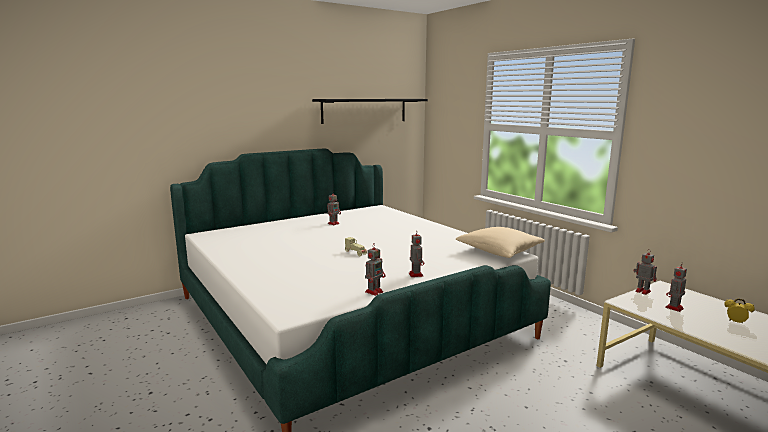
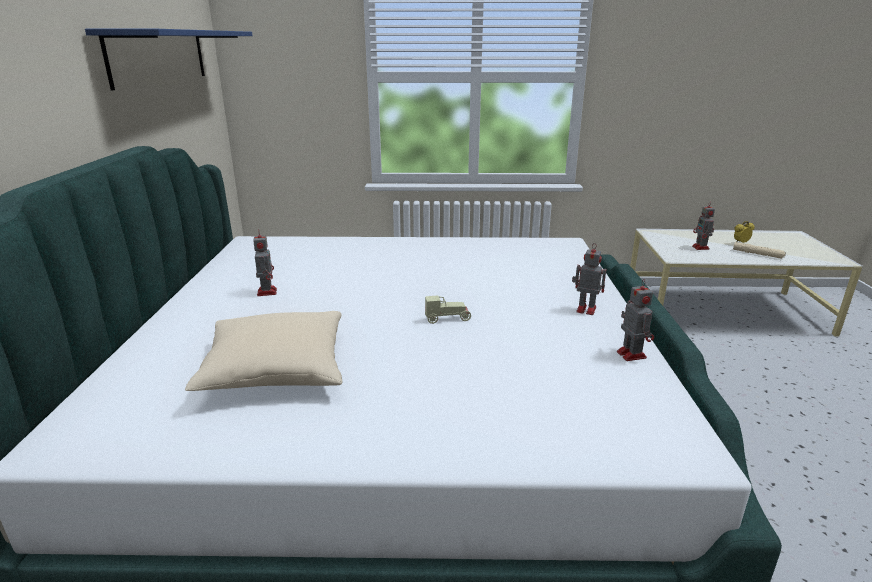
camera: 55 degrees left, 10 degrees up
black shelf [312,99,428,124] -> blue shelf [85,29,253,90]
beige pillow [456,227,545,258] -> beige pillow moved to [185,311,343,391]
toy robot [633,249,657,295] -> none
none -> beige flashlight [733,242,786,259]

